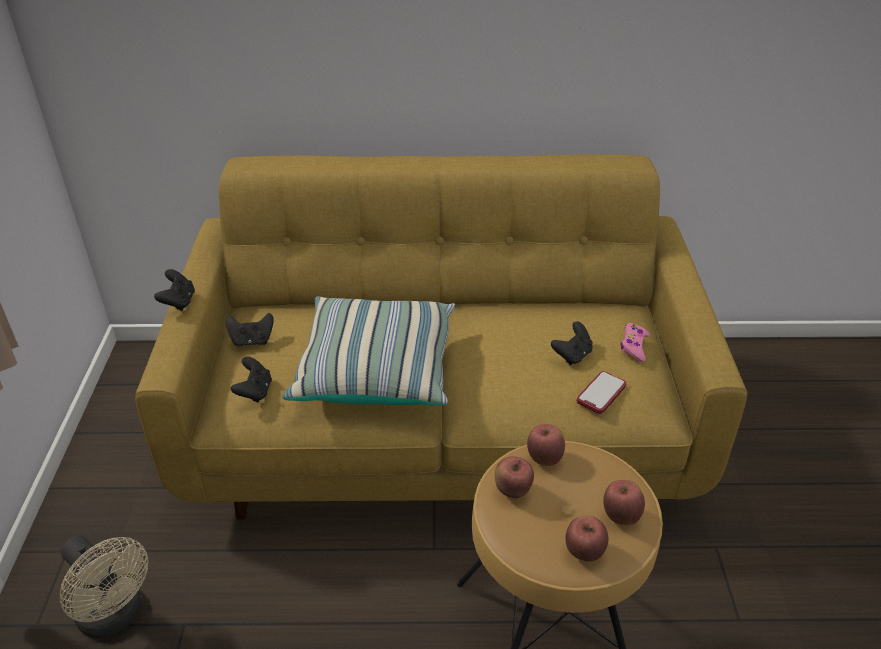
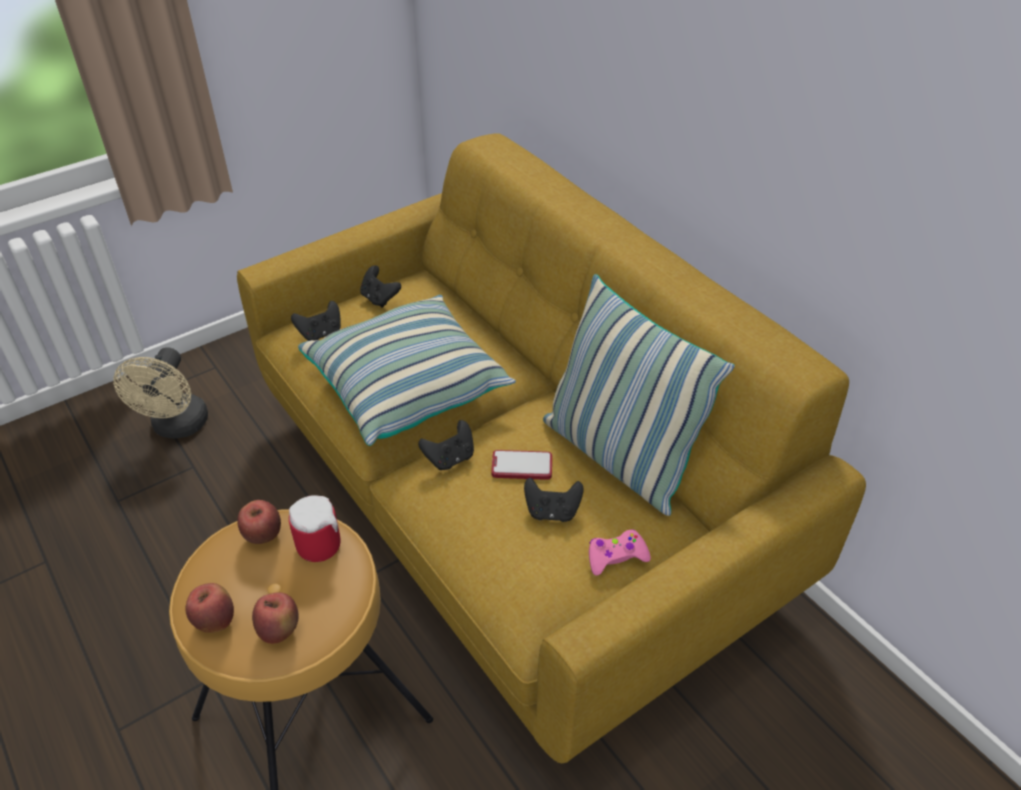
camera: 55 degrees right, 5 degrees up
black game controller [154,269,195,311] -> black game controller moved to [418,420,474,470]
apple [527,424,565,466] -> mug [289,495,341,562]
phone [577,371,626,414] -> phone moved to [492,450,552,480]
none -> pillow [543,274,735,516]

